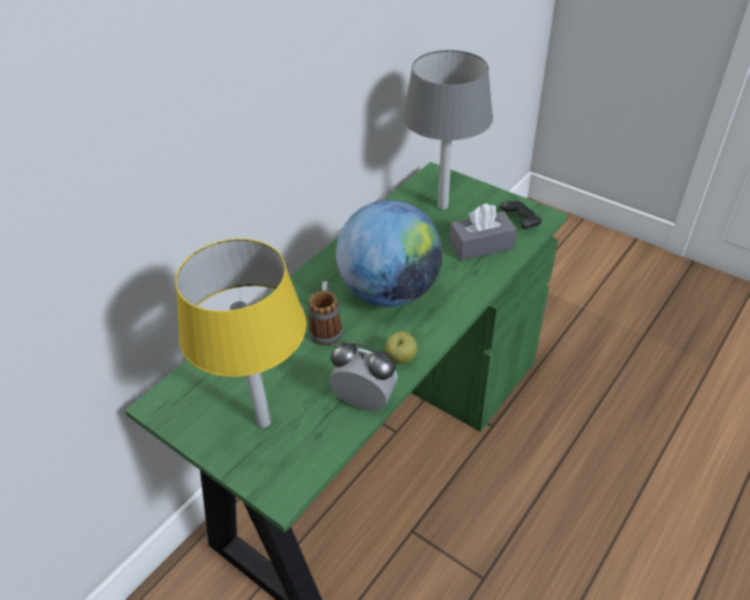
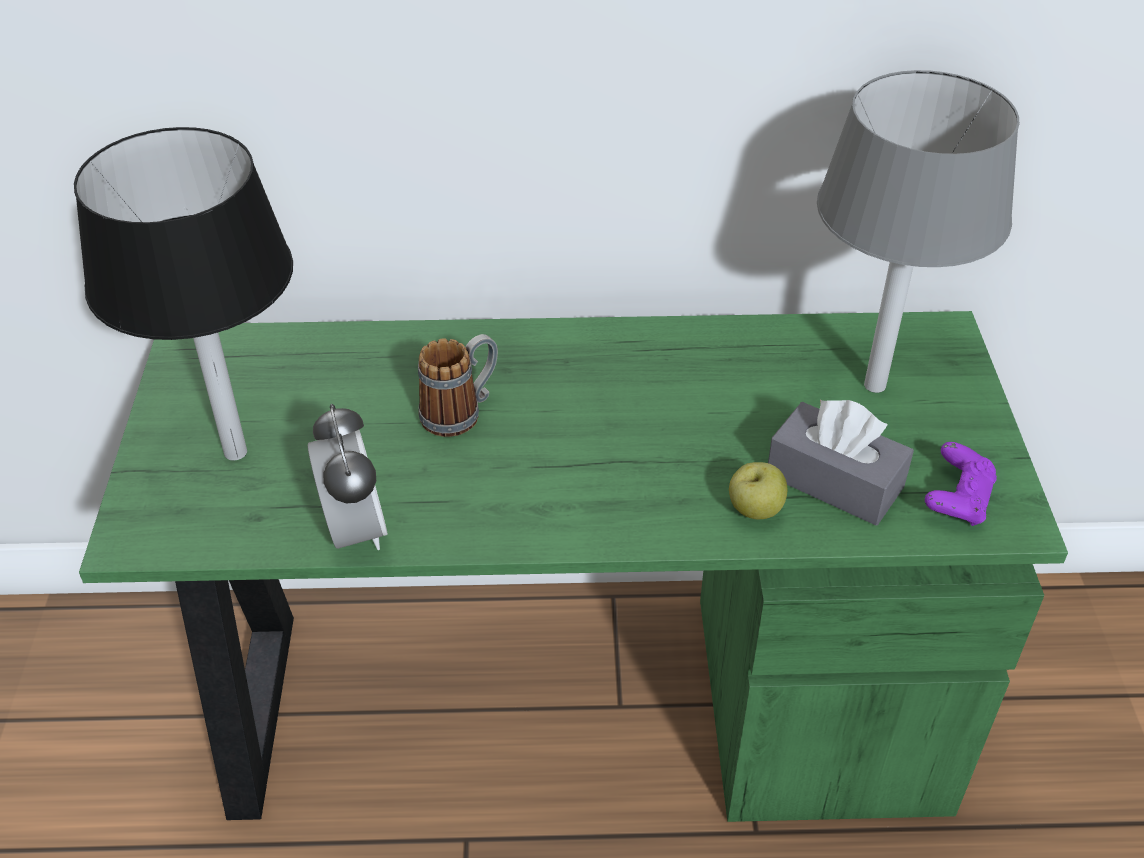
camera: 50 degrees right, 0 degrees up
yellow table lamp [175,239,307,428] -> black table lamp [74,127,293,460]
globe [336,200,443,307] -> none
apple [386,331,417,363] -> apple moved to [729,462,788,519]
black game controller [500,201,541,229] -> purple game controller [925,442,997,526]

